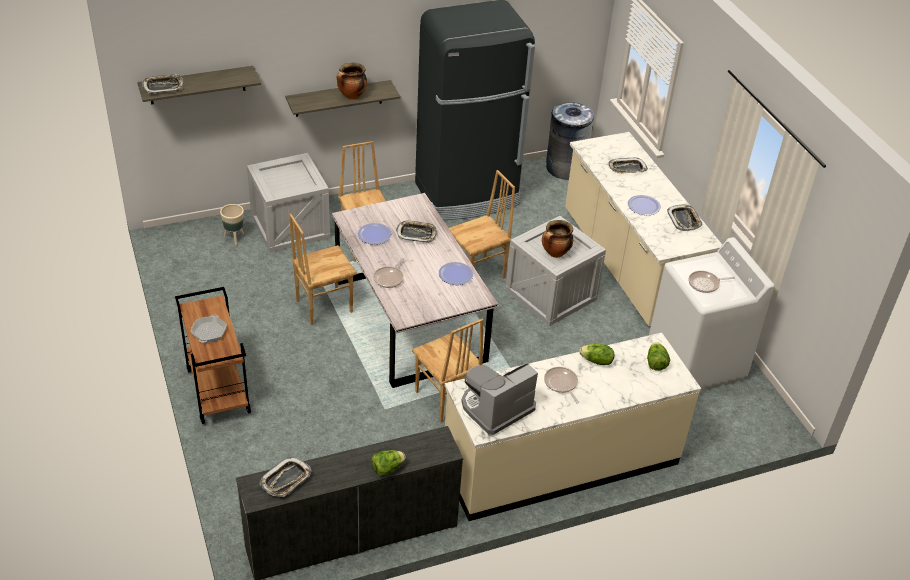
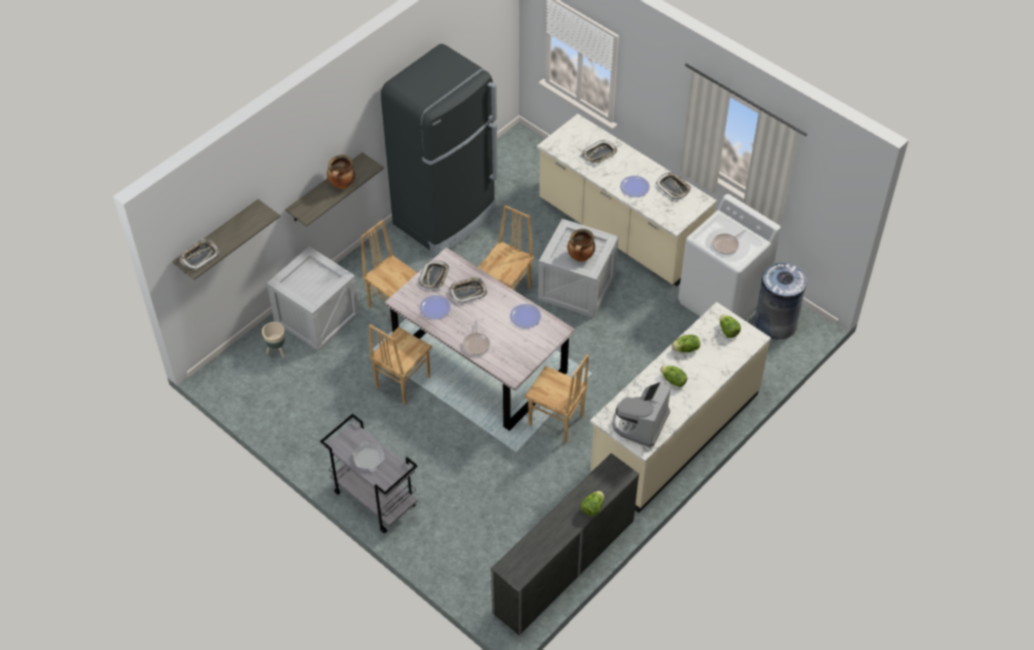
camera: 25 degrees left, 10 degrees up
brown cart [175,287,251,424] -> grey cart [320,414,418,533]
tray [260,457,312,497] -> tray moved to [419,261,449,289]
frying pan [544,367,579,404] -> lettuce [660,366,687,387]
grey trash can [546,102,594,180] -> grey trash can moved to [755,262,807,339]

